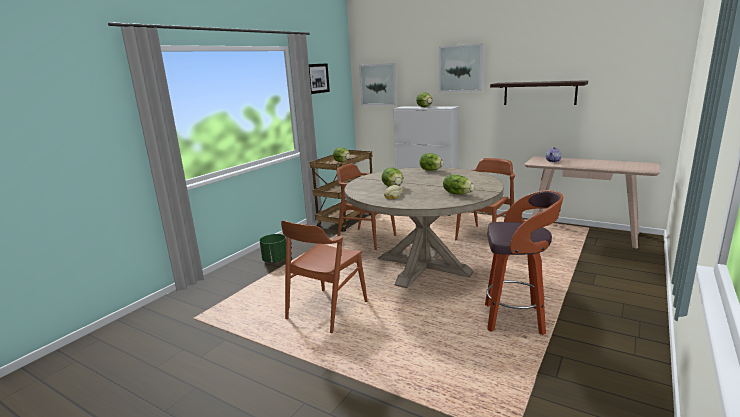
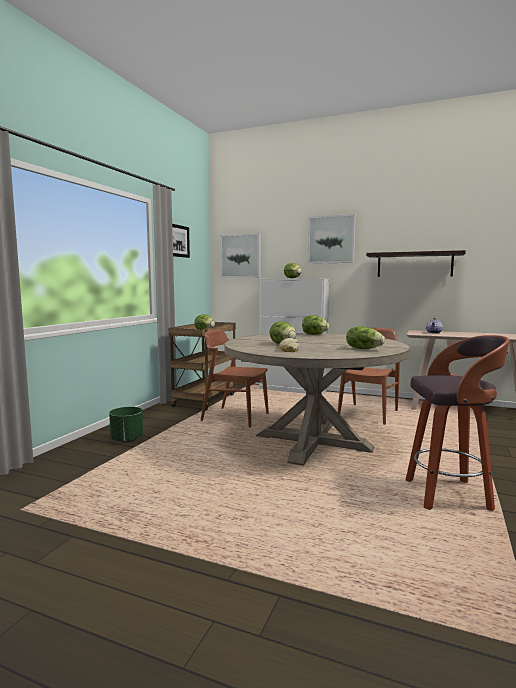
camera: 10 degrees left, 10 degrees down
brown chair [281,221,368,333] -> none

